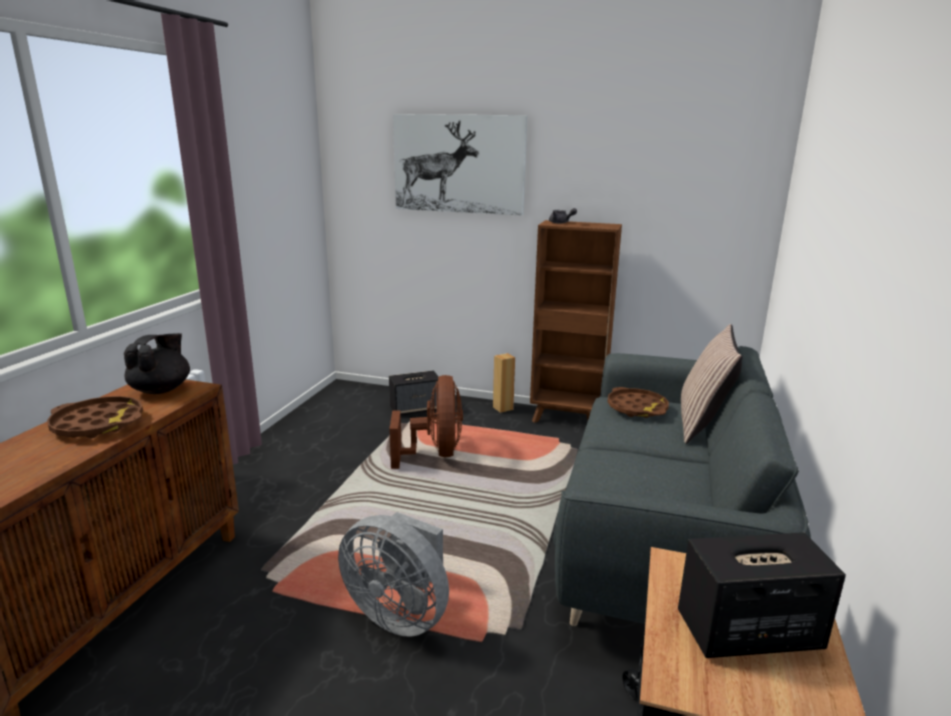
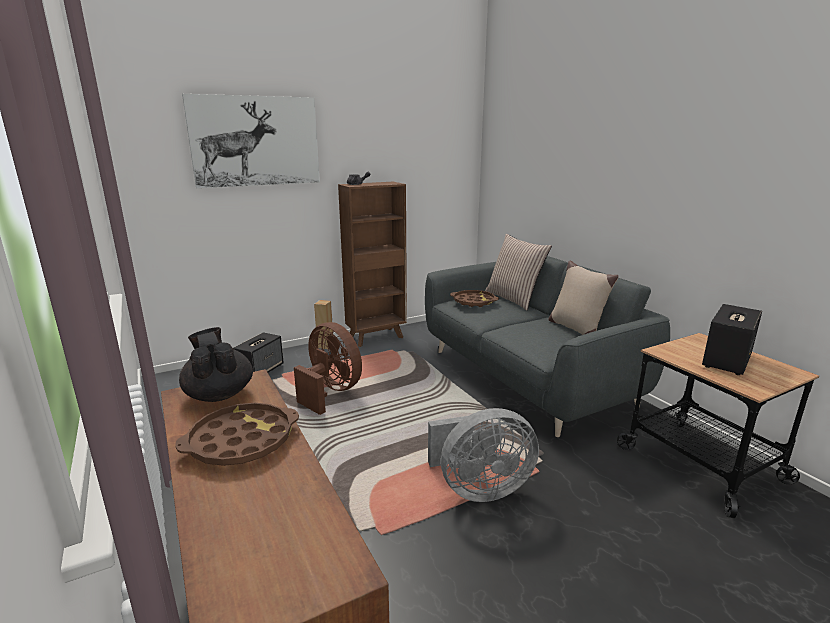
camera: 45 degrees left, 0 degrees up
none -> beige pillow [549,261,618,335]

